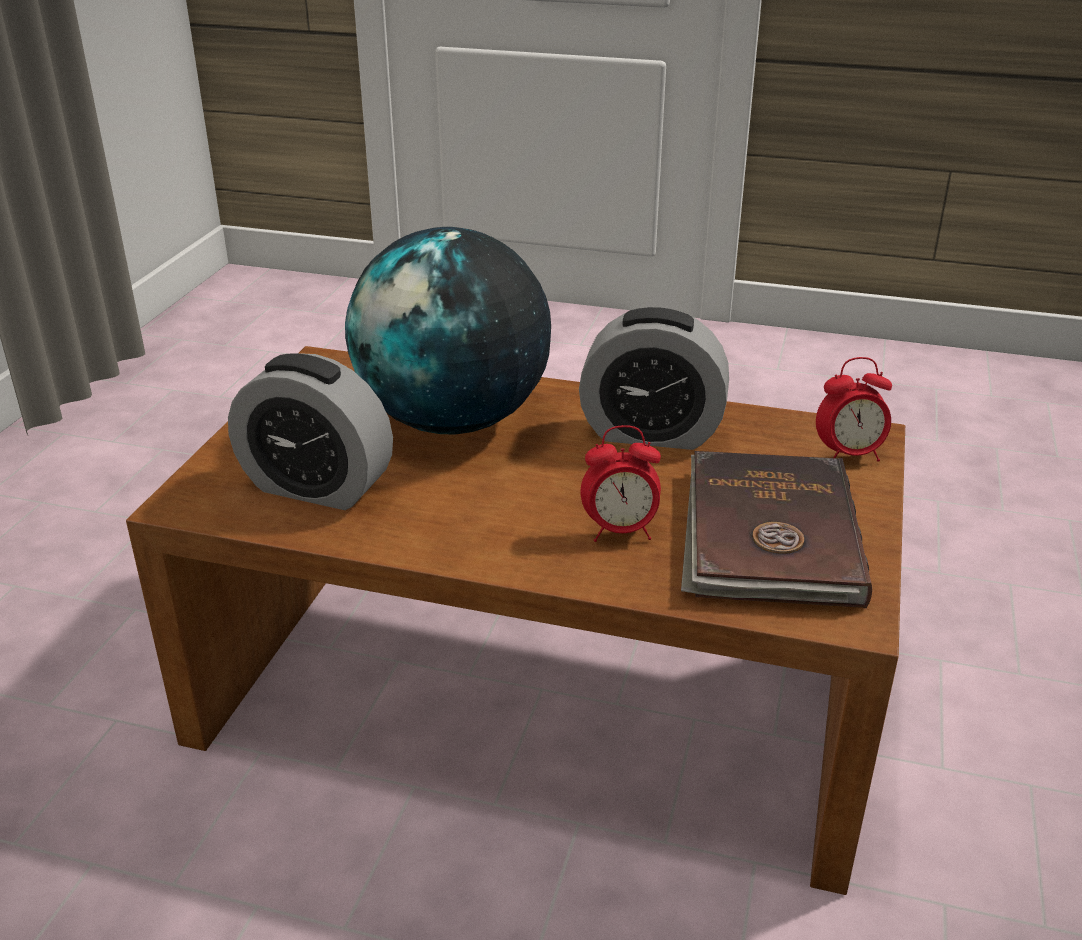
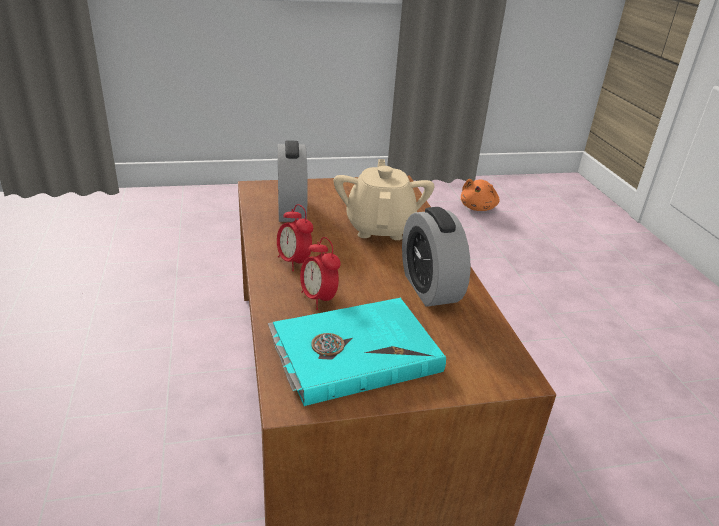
camera: 60 degrees right, 0 degrees up
globe [345,227,551,434] -> beige teapot [334,159,434,240]
brown book [681,451,872,608] -> turquoise book [268,298,446,406]
alarm clock [816,357,892,462] -> alarm clock moved to [277,204,313,271]
none -> orange plush toy [461,179,499,211]

